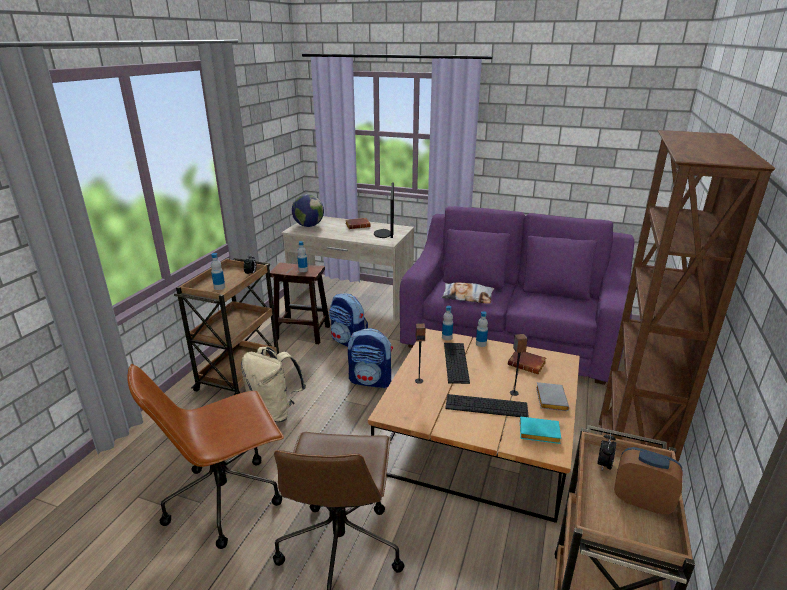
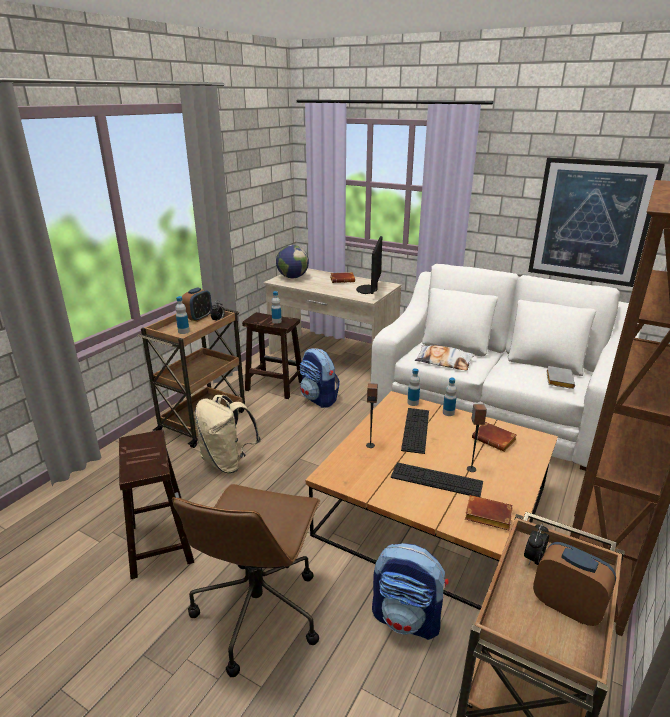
camera: 10 degrees right, 0 degrees up
brown office chair [127,364,284,549] -> brown stool [119,430,194,579]
backpack [348,328,393,388] -> backpack moved to [372,543,448,640]
purple sofa [400,206,634,385] -> white sofa [370,264,641,471]
turquoise book [520,417,561,444] -> brown book [465,495,513,530]
grey book [536,382,569,411] -> grey book moved to [546,366,575,389]
none -> alarm clock [182,287,212,322]
none -> picture [528,157,665,287]

